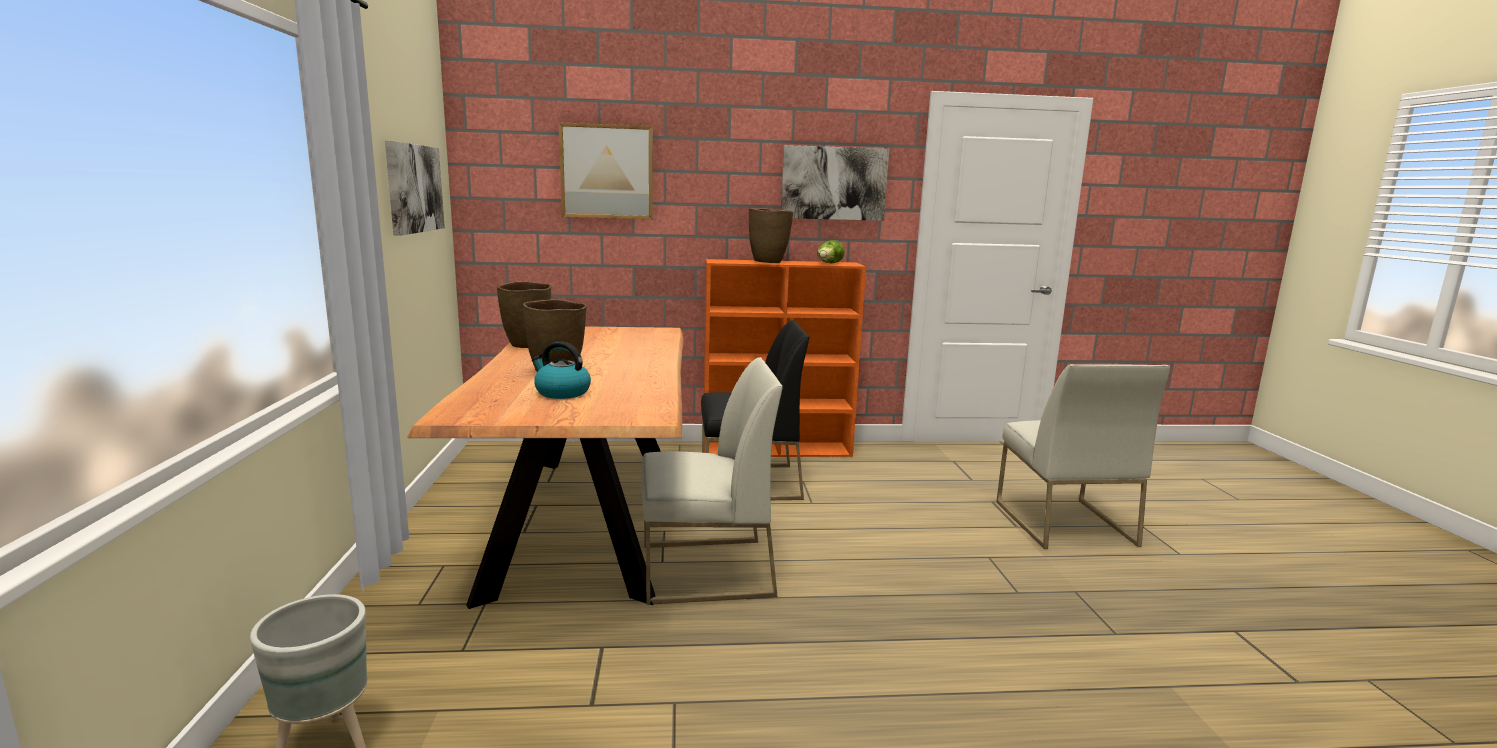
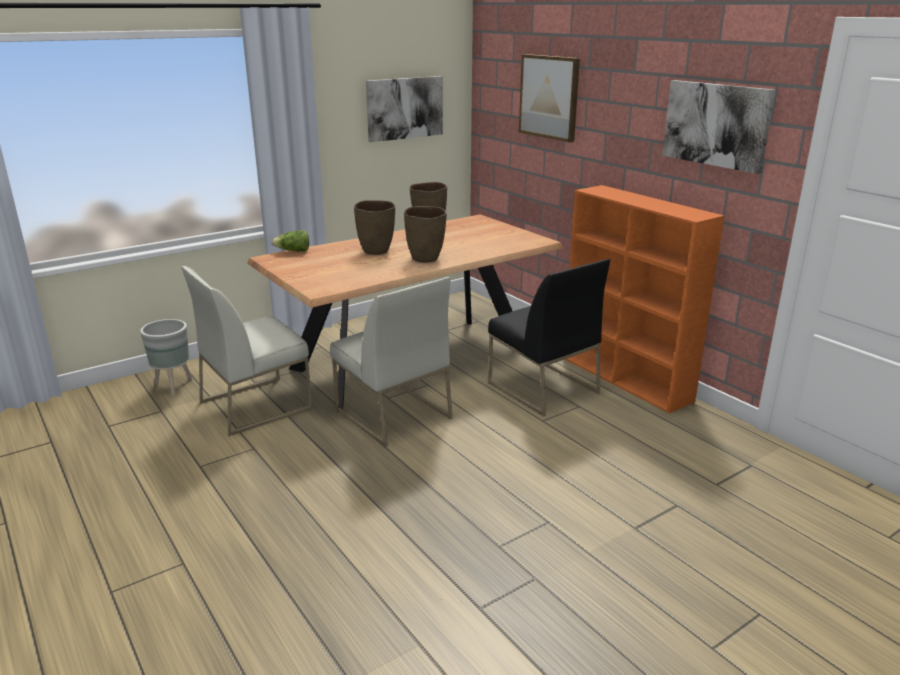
camera: 60 degrees right, 10 degrees up
kettle [532,341,591,399] -> none
brown vase [749,208,793,263] -> brown vase moved to [404,206,447,263]
lettuce [817,240,845,263] -> lettuce moved to [271,230,309,252]
white chair [996,364,1170,549] -> white chair moved to [181,266,312,436]

